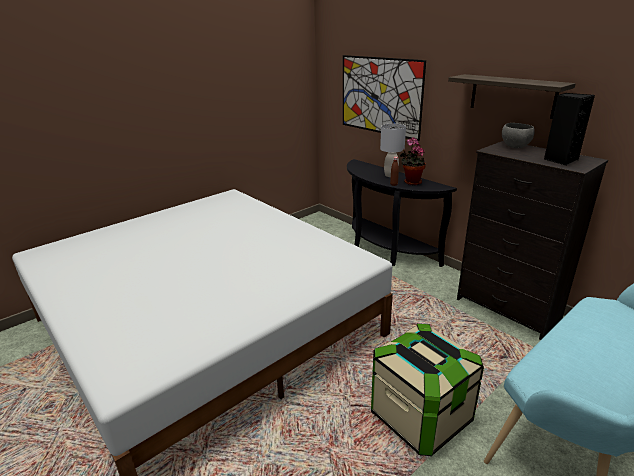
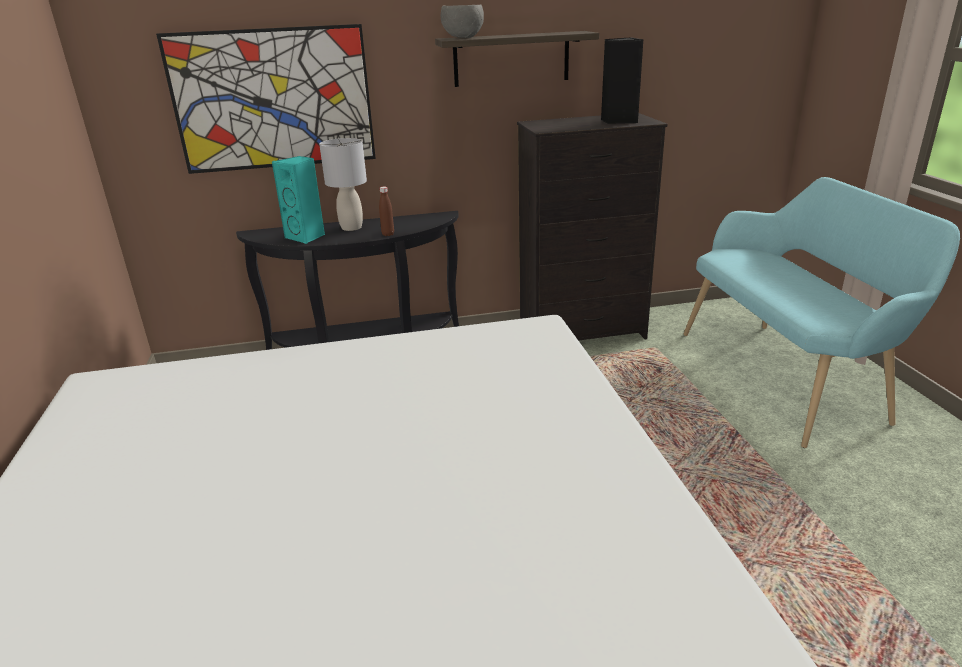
camera: 60 degrees left, 0 degrees up
storage box [371,324,484,456] -> none
potted plant [400,137,426,185] -> none
grey bowl [502,123,535,148] -> grey bowl moved to [441,4,484,38]
none -> turquoise speaker [271,156,325,244]

